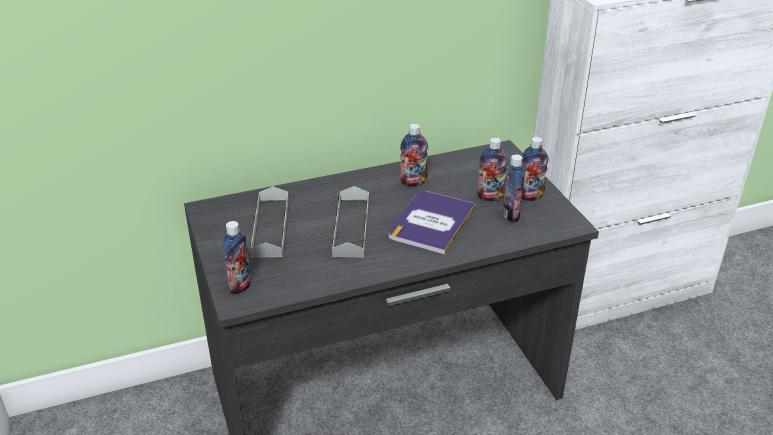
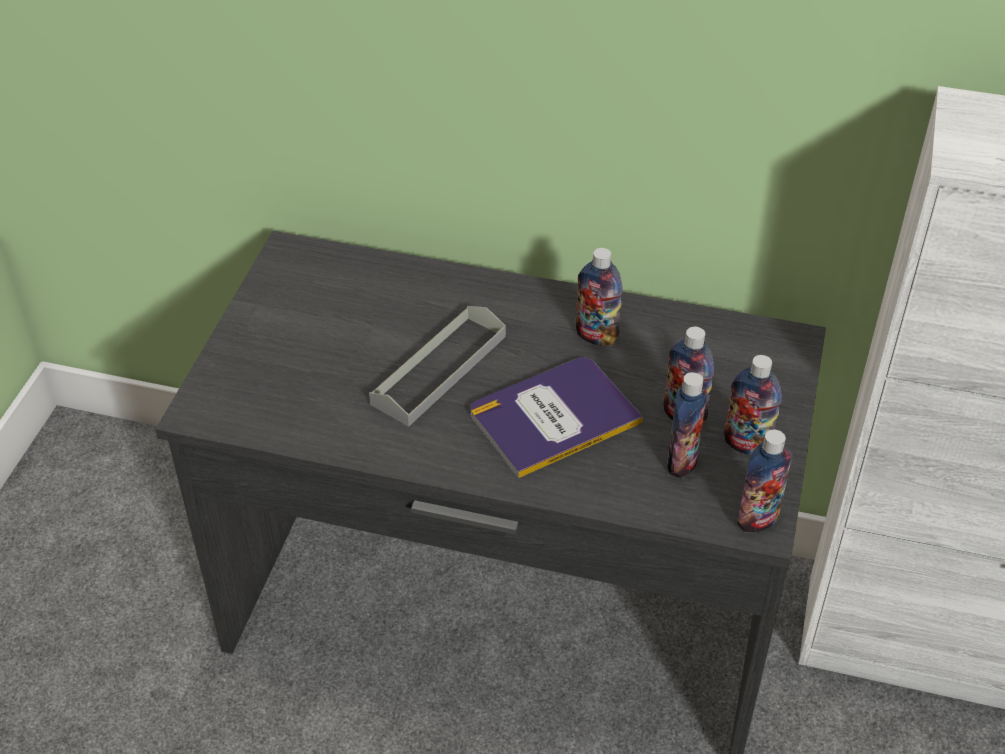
camera: 35 degrees right, 10 degrees up
bottle [223,221,251,295] -> bottle moved to [737,430,792,532]
grey tray [250,186,289,258] -> none

